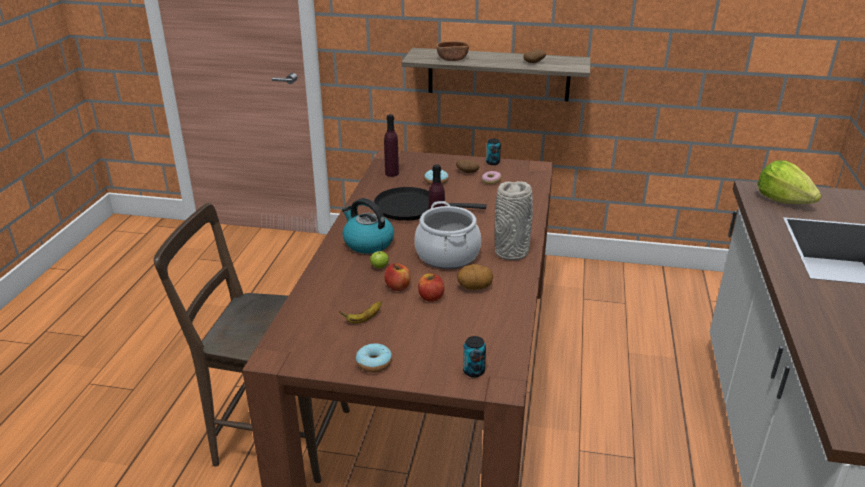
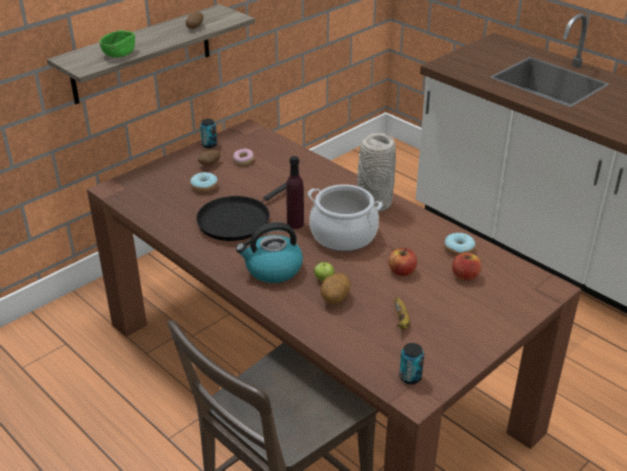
camera: 55 degrees left, 5 degrees up
donut [356,343,392,373] -> donut moved to [444,233,475,256]
purple bottle [384,114,399,177] -> none
apple [384,263,411,291] -> apple moved to [452,253,481,281]
brown bowl [436,41,469,61] -> green bowl [99,30,135,58]
potato [457,264,493,290] -> potato moved to [321,273,351,304]
can [463,336,486,378] -> can moved to [399,343,424,384]
lettuce [757,160,821,204] -> none

